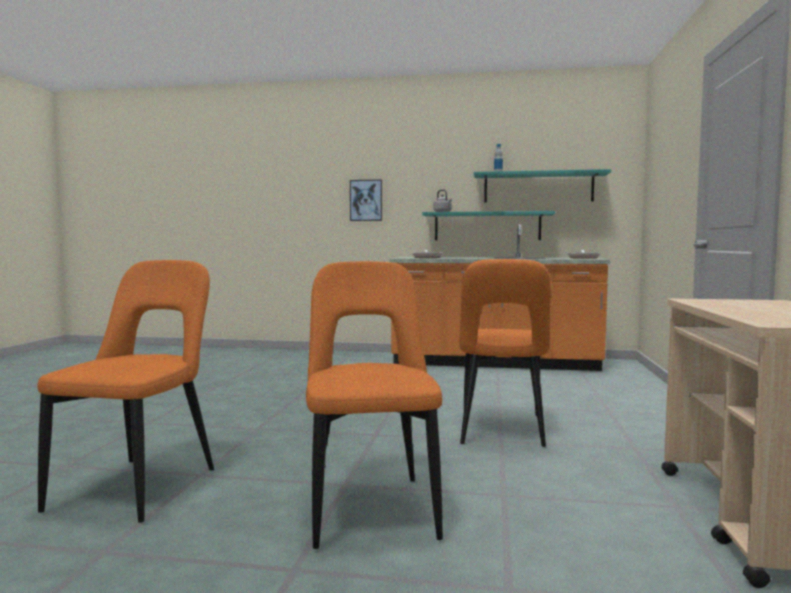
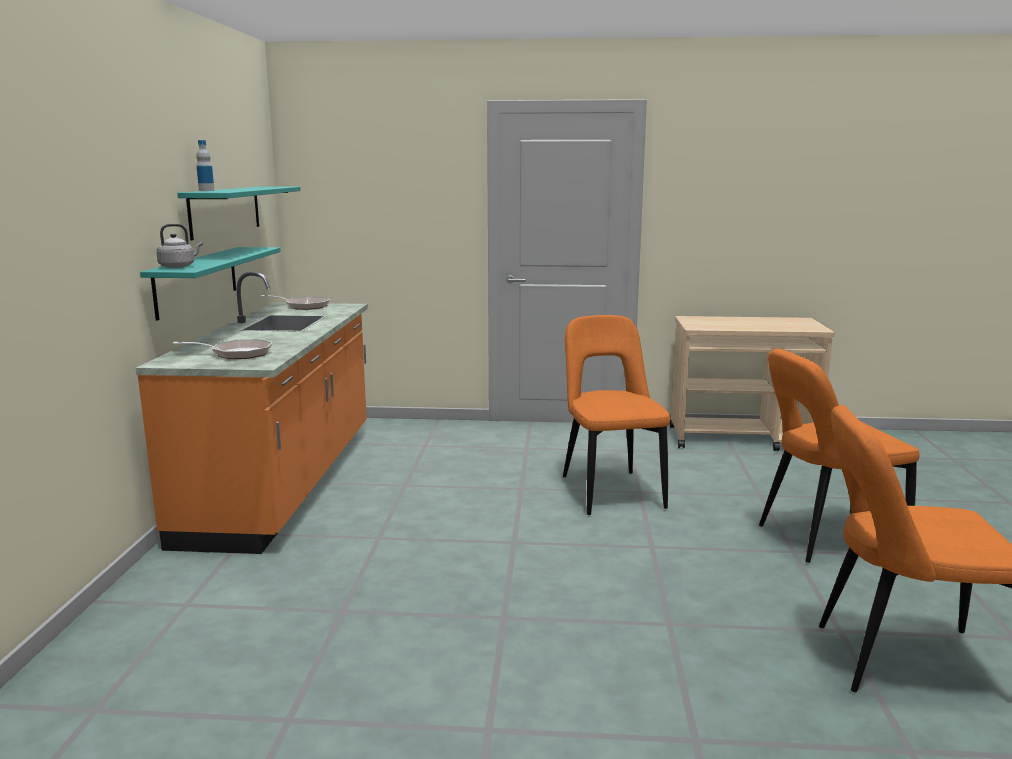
camera: 95 degrees left, 10 degrees up
picture [350,179,382,221] -> none
orange chair [459,259,551,447] -> orange chair turned 105 degrees counterclockwise [563,315,670,515]

